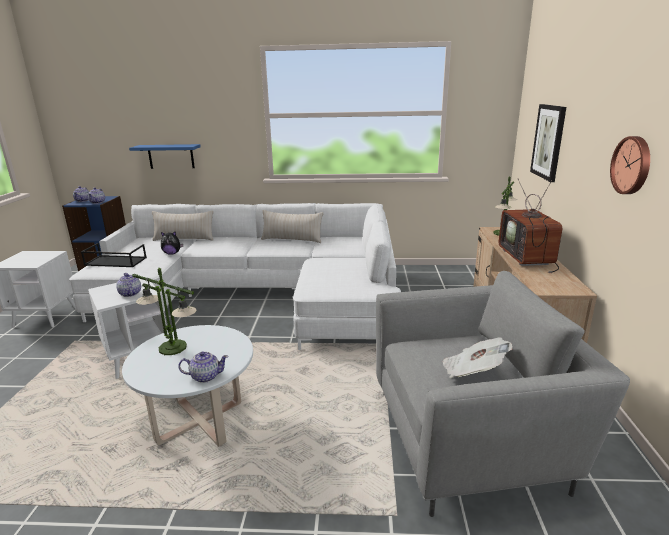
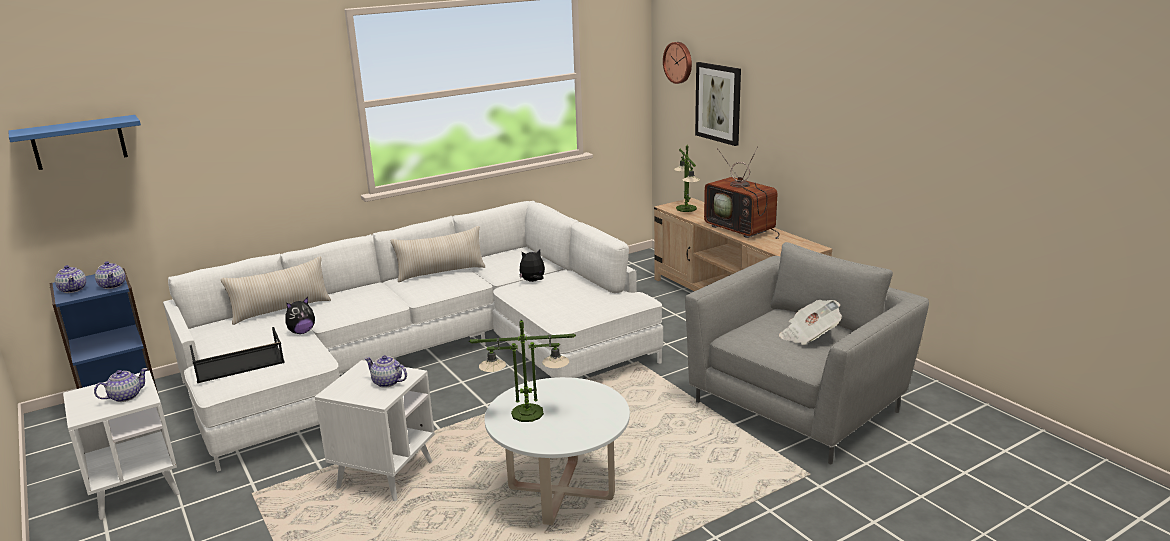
camera: 35 degrees left, 0 degrees up
blue shelf [129,144,201,169] -> blue shelf moved to [9,115,141,170]
teapot [178,351,228,383] -> teapot moved to [94,368,148,402]
wall clock [610,136,650,194] -> wall clock moved to [663,42,692,84]
none -> plush toy [519,249,545,282]

